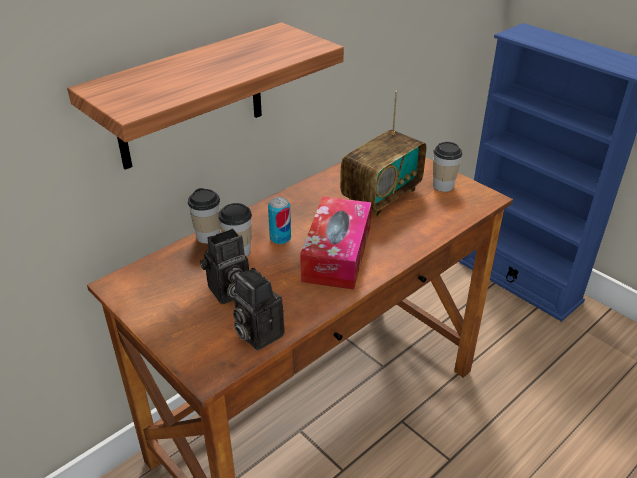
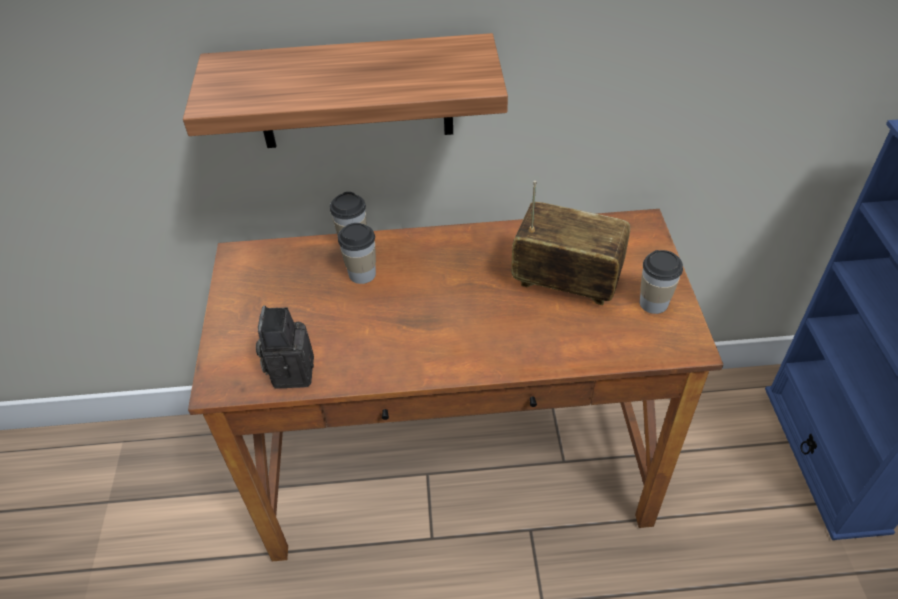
camera: 40 degrees right, 10 degrees up
camera [200,229,249,304] -> none
can [268,197,291,244] -> none
tissue box [300,196,372,290] -> none
radio [340,91,426,218] -> radio turned 150 degrees counterclockwise [511,181,630,305]

